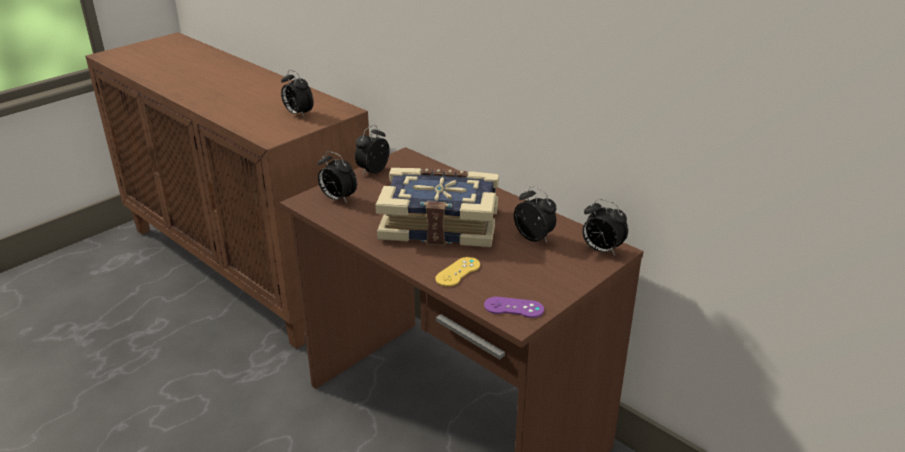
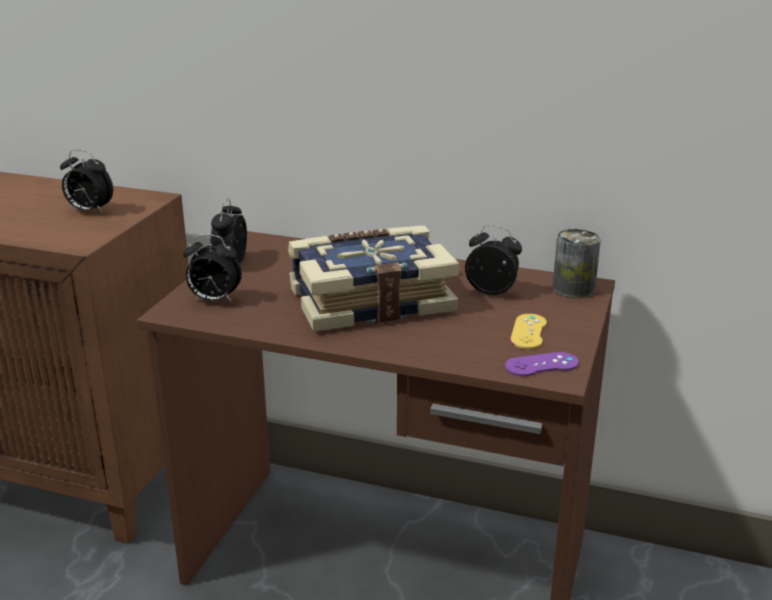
camera: 25 degrees left, 5 degrees down
yellow game controller [435,257,480,287] -> yellow game controller moved to [510,314,547,349]
alarm clock [582,199,628,256] -> can [553,229,601,298]

